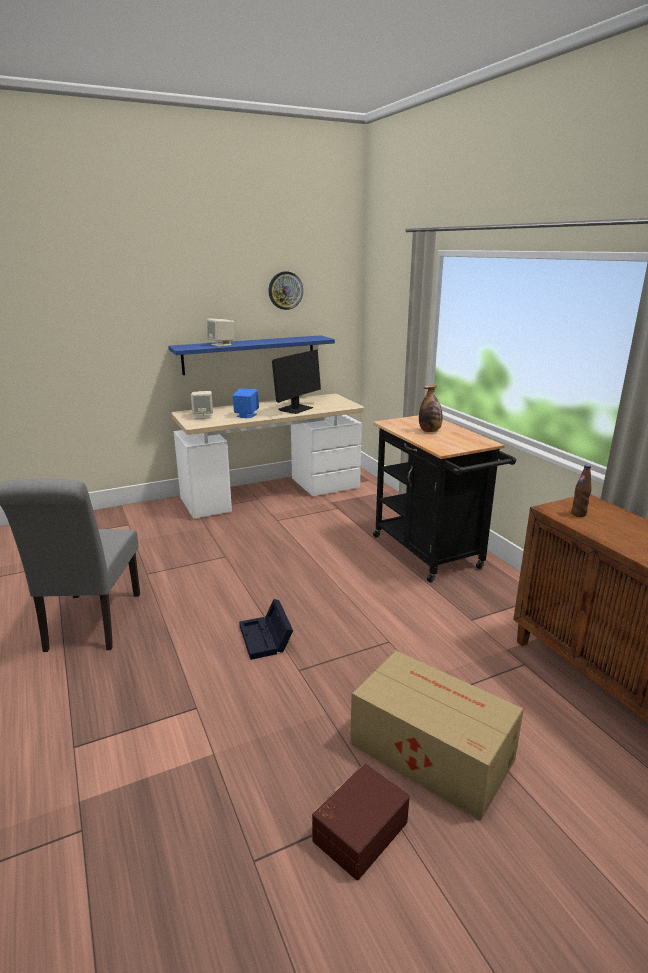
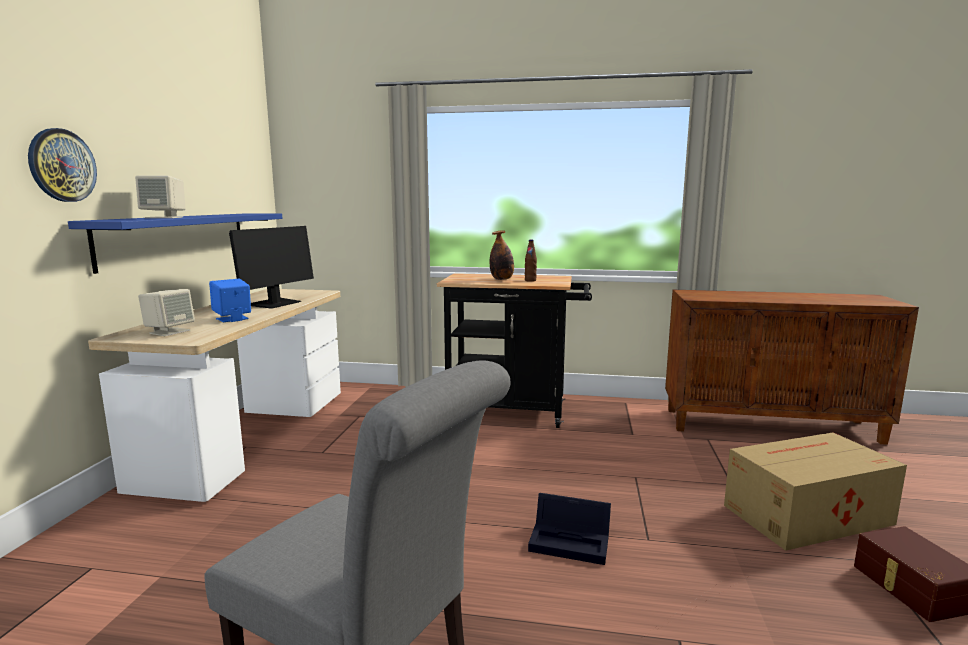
camera: 55 degrees left, 10 degrees down
wall clock [268,271,303,310] -> wall clock moved to [28,128,97,202]
monitor [272,350,321,414] -> monitor turned 45 degrees clockwise [229,226,314,309]
brown bottle [571,465,591,517] -> brown bottle moved to [525,240,537,282]

